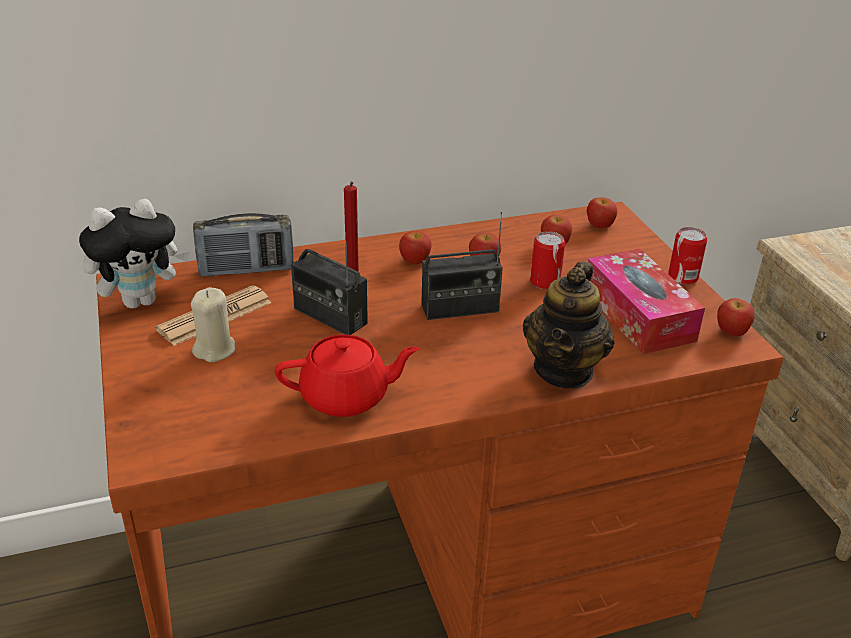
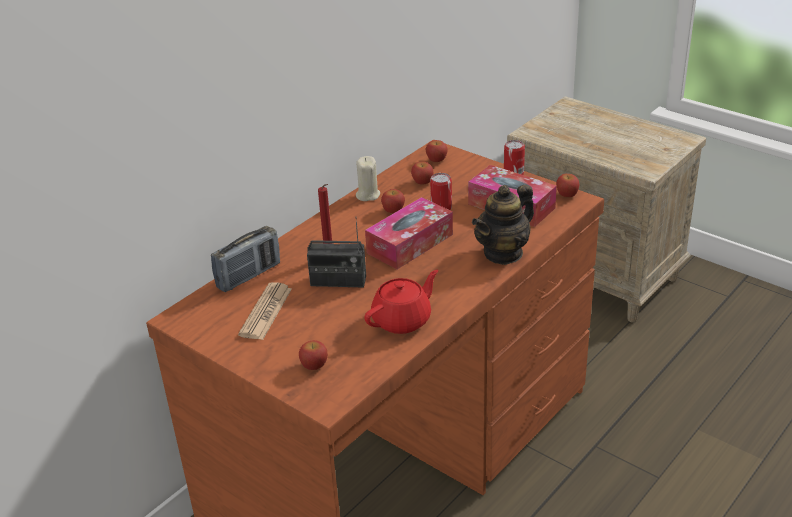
camera: 30 degrees left, 0 degrees up
plush toy [79,199,190,308] -> none
beige candle [191,287,235,362] -> beige candle moved to [356,156,380,201]
apple [399,231,432,264] -> apple moved to [299,340,328,370]
radio [421,212,503,320] -> tissue box [365,197,453,269]
teapot [523,261,615,389] -> teapot turned 60 degrees clockwise [472,185,534,265]

